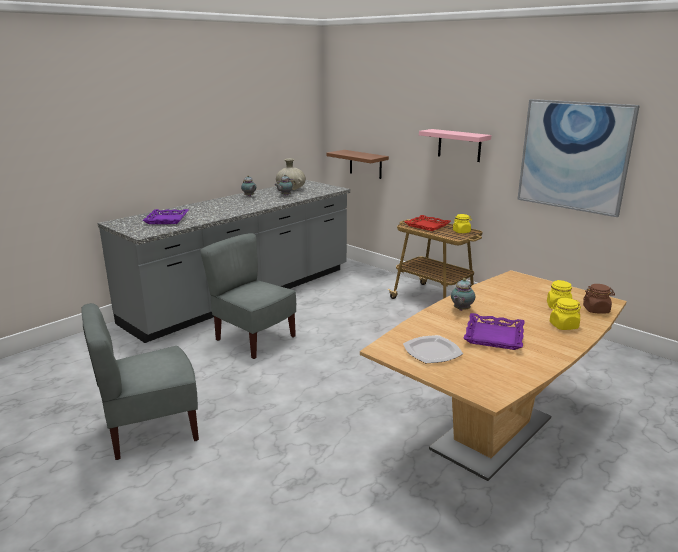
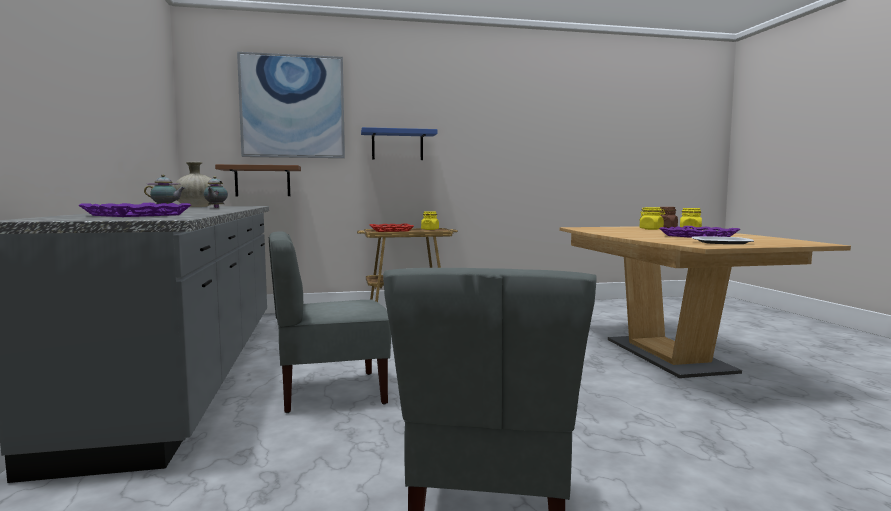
camera: 55 degrees left, 15 degrees down
pink shelf [419,129,491,162] -> blue shelf [361,127,438,160]
teapot [451,278,475,311] -> none
picture [517,99,640,217] -> picture moved to [237,52,345,158]

